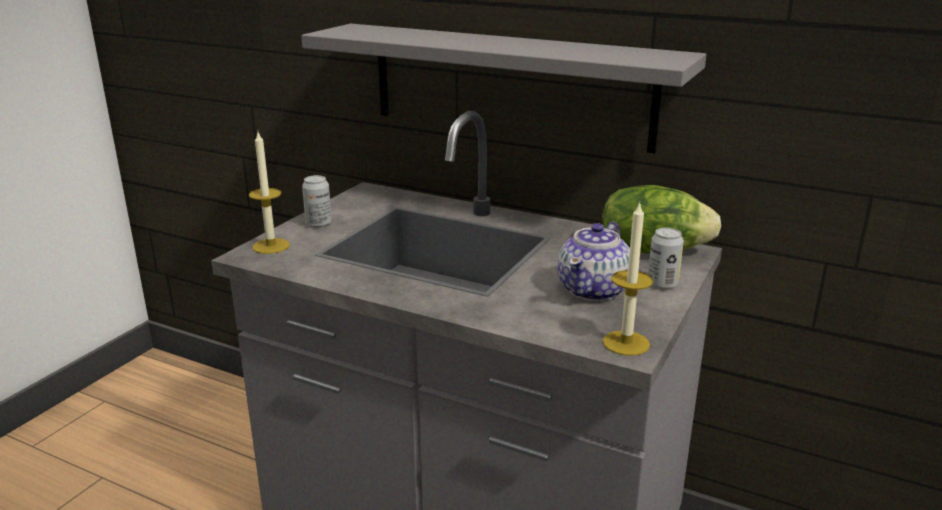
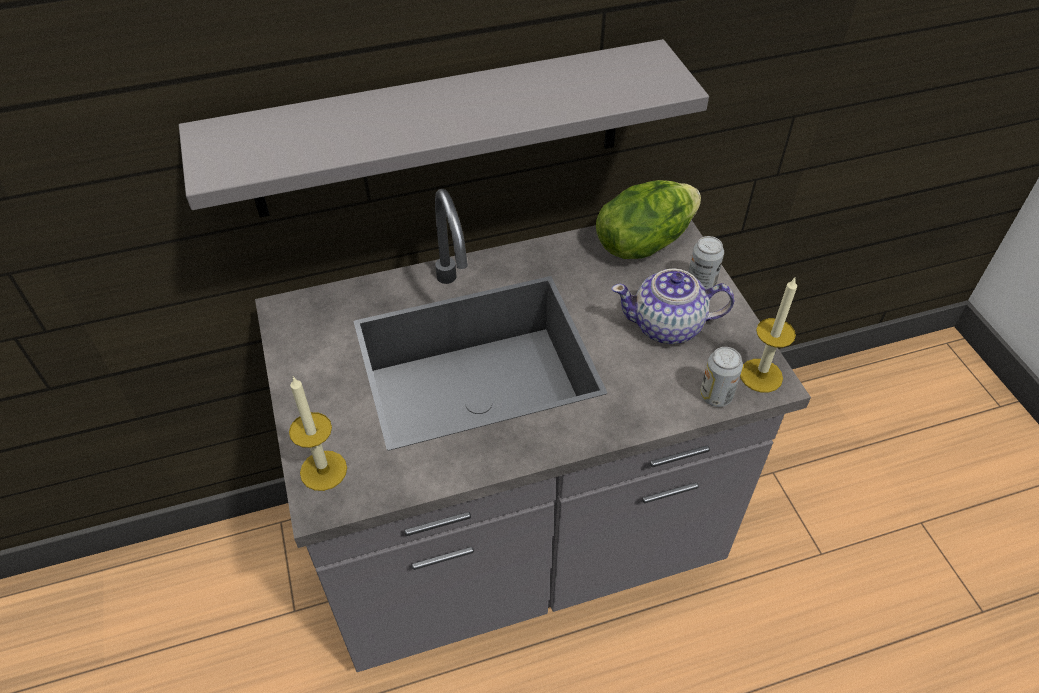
camera: 45 degrees left, 25 degrees up
can [302,175,332,228] -> can moved to [700,347,743,407]
teapot [558,221,630,301] -> teapot turned 105 degrees clockwise [611,268,735,344]

